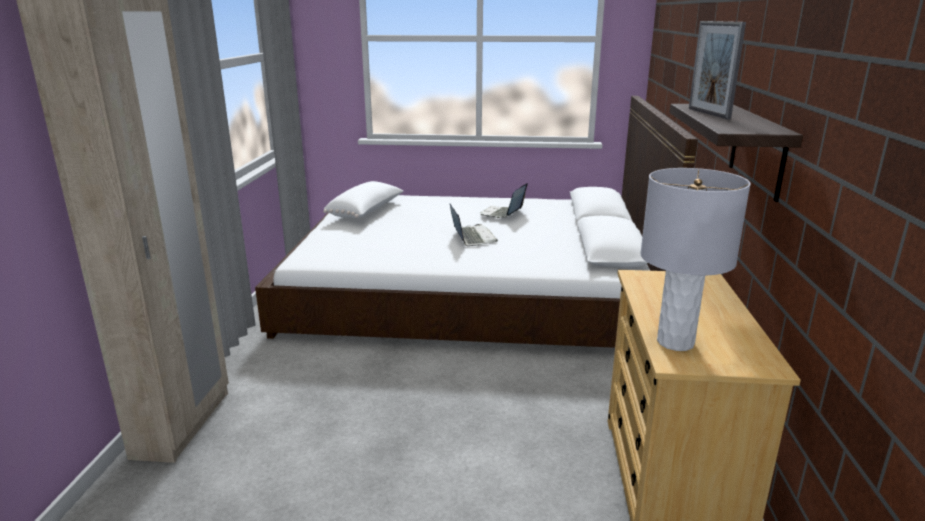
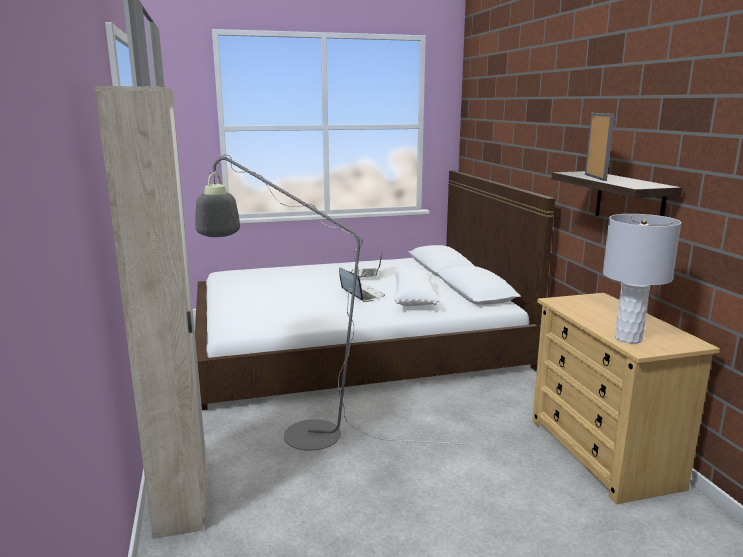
camera: 20 degrees left, 5 degrees down
white pillow [323,181,403,218] -> white pillow moved to [394,268,441,306]
picture frame [689,21,746,119] -> picture frame turned 150 degrees counterclockwise [585,113,614,181]
none -> grey floor lamp [195,154,471,451]

